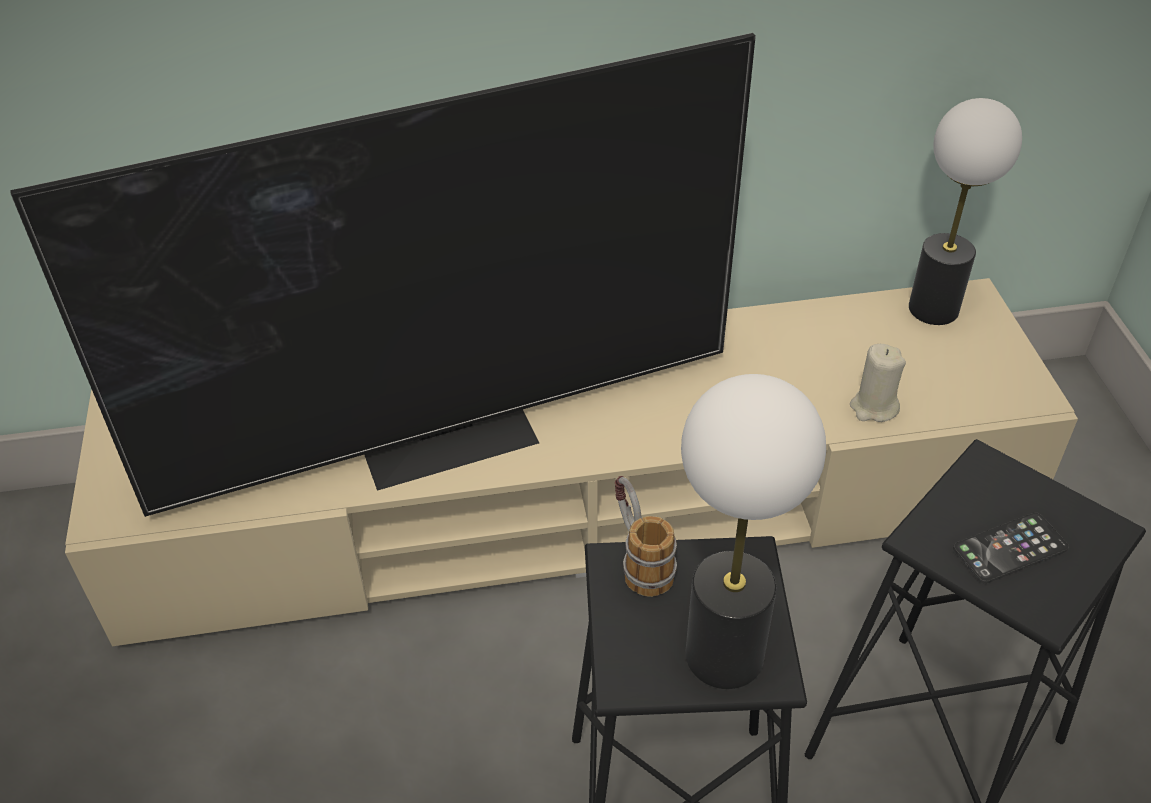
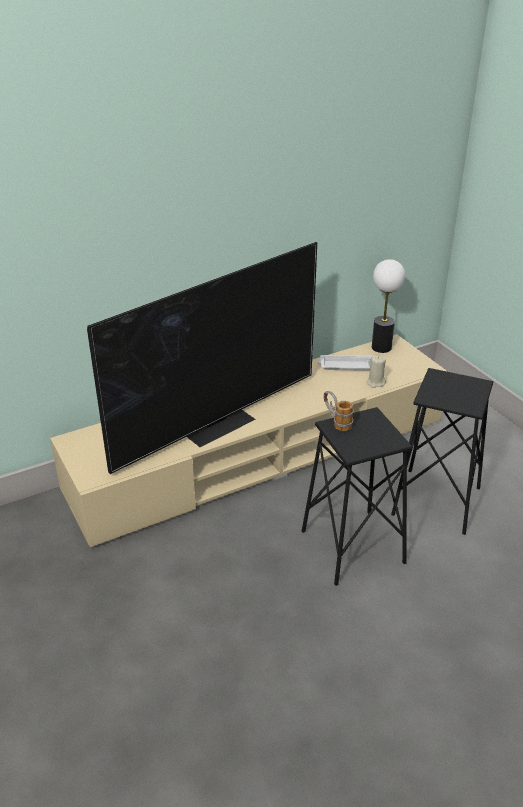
camera: 20 degrees left, 10 degrees down
table lamp [681,374,826,689] -> none
phone [953,512,1069,583] -> none
none -> white tray [318,355,374,370]

